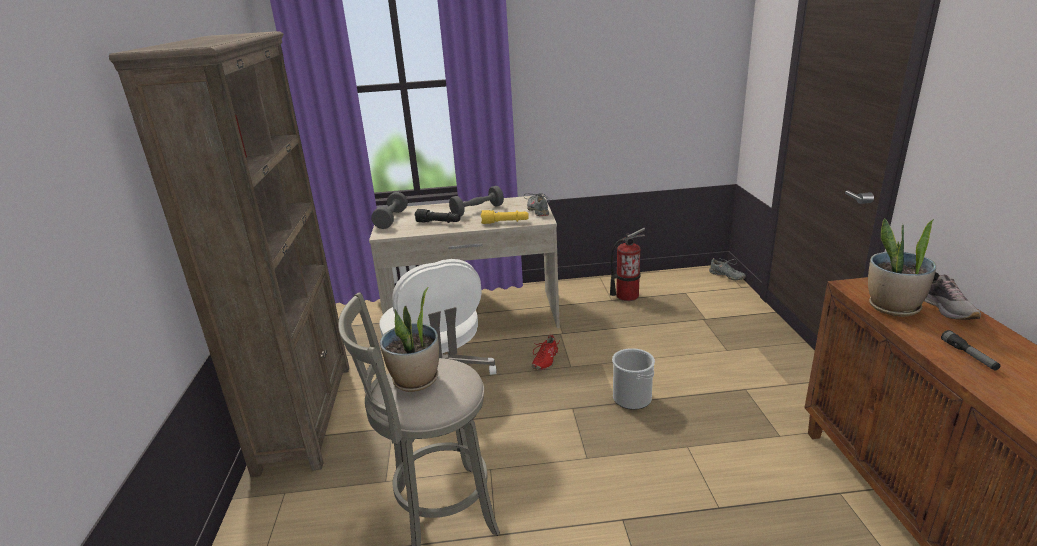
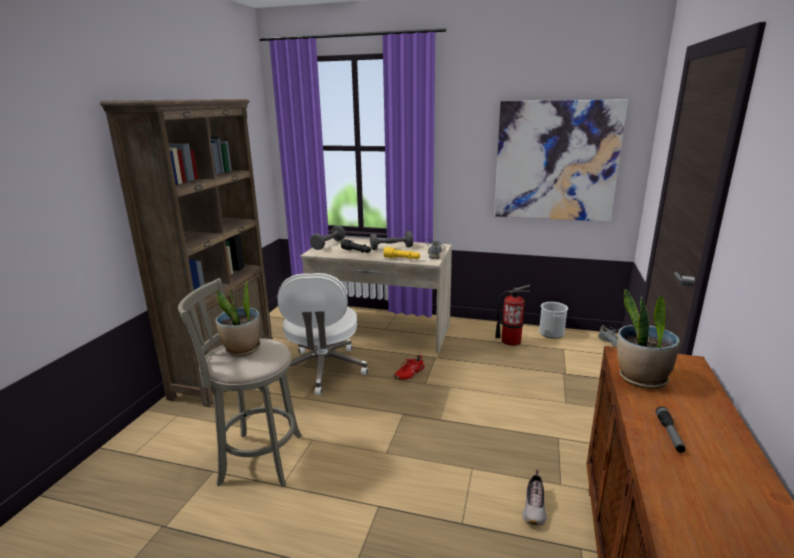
camera: 20 degrees right, 5 degrees down
bucket [612,348,655,410] -> bucket moved to [539,302,568,339]
shoe [924,272,981,320] -> shoe moved to [522,469,547,526]
none -> picture [494,99,628,222]

